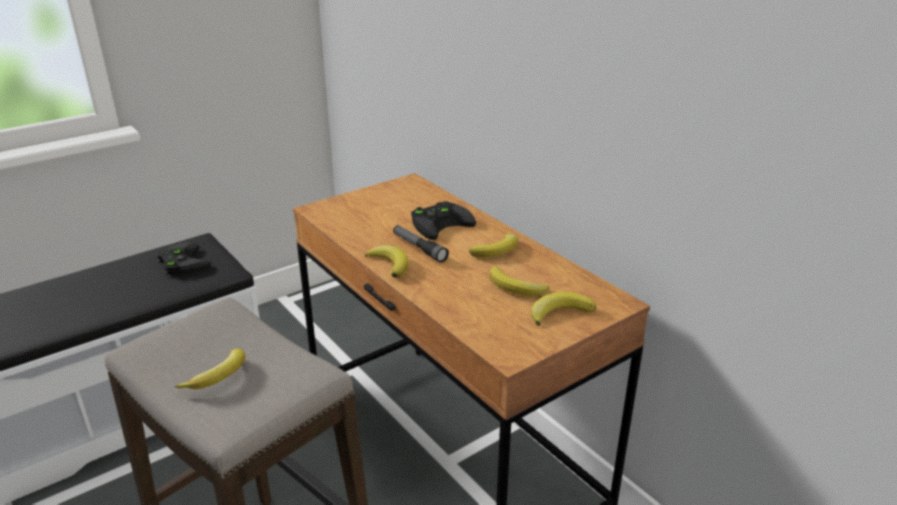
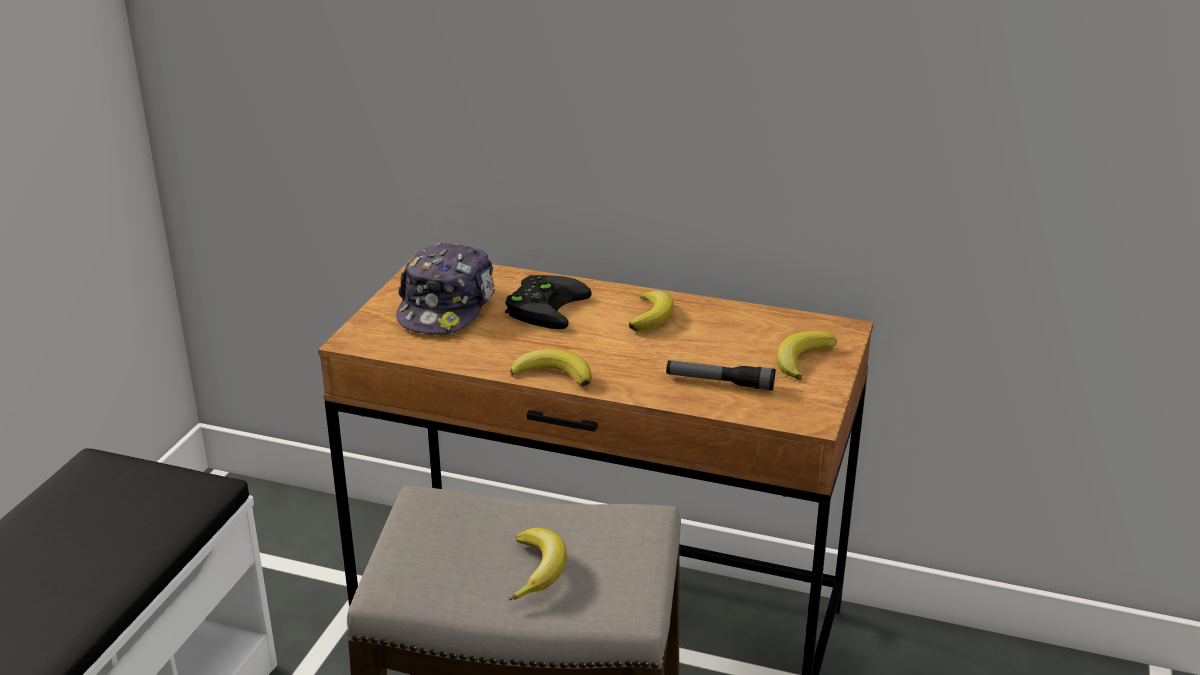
camera: 35 degrees left, 0 degrees up
black game controller [157,242,211,276] -> none
flashlight [393,225,449,263] -> flashlight moved to [666,360,775,391]
banana [489,267,549,296] -> none
none -> cap [396,242,495,335]

